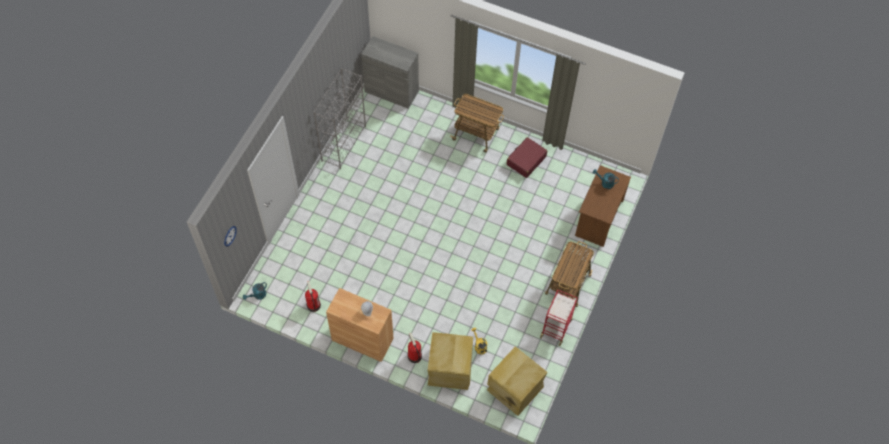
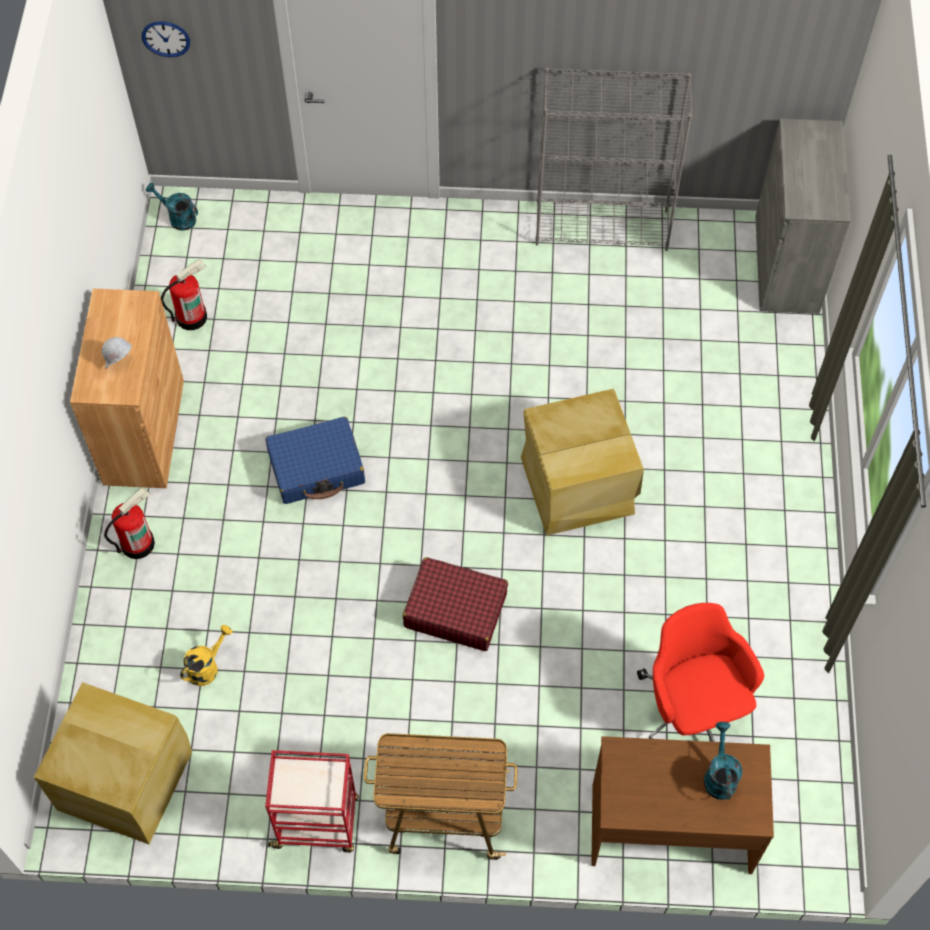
camera: 70 degrees right, 0 degrees up
beige storage box [428,332,473,390] -> beige storage box moved to [521,389,644,536]
cart [450,94,504,153] -> none
red suitcase [506,137,547,178] -> red suitcase moved to [403,557,508,651]
none -> blue suitcase [265,417,365,504]
none -> red office chair [637,603,764,742]

